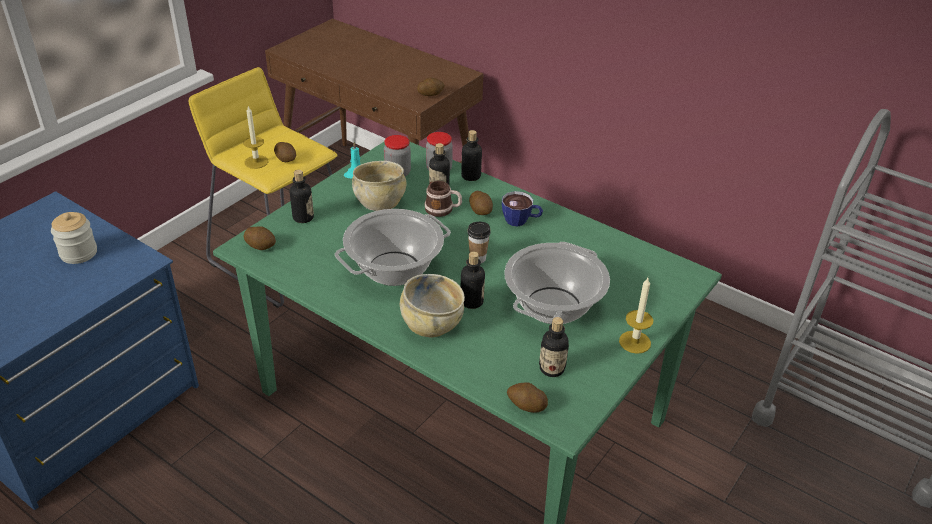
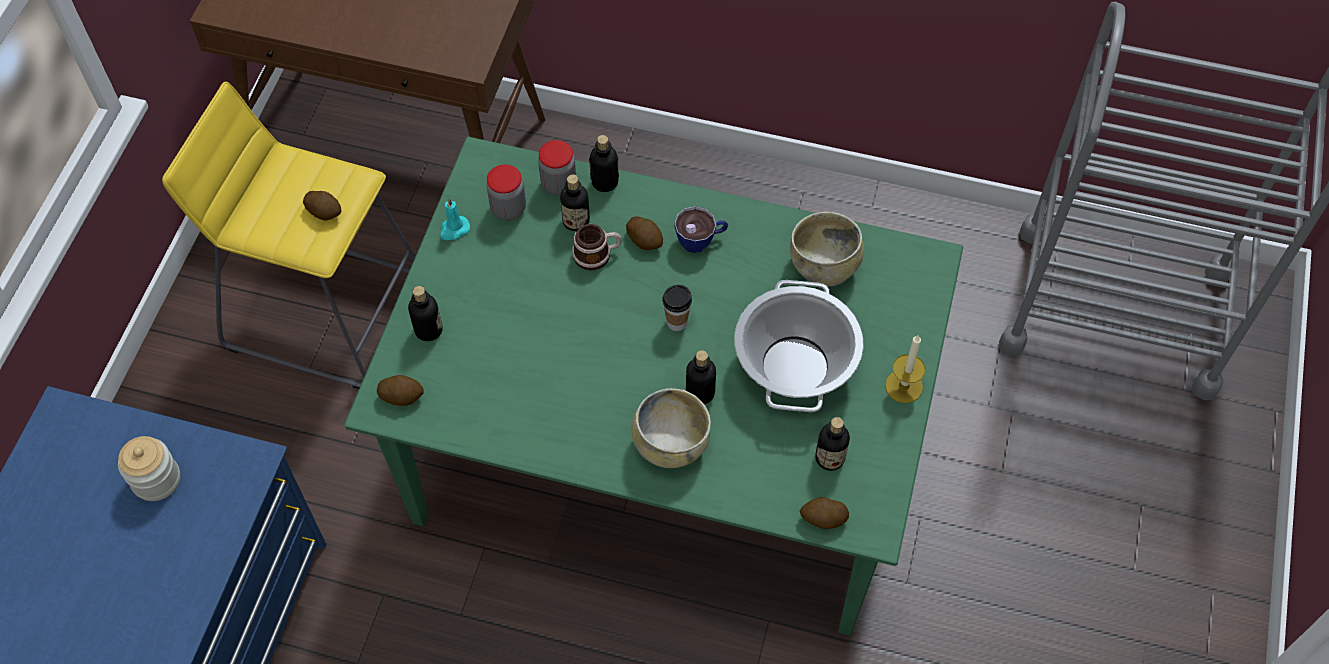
camera: 20 degrees left, 20 degrees up
candle [243,106,269,169] -> none
cooking pot [335,209,451,286] -> none
beige bowl [352,161,406,211] -> beige bowl moved to [790,212,864,287]
potato [417,78,445,96] -> none

